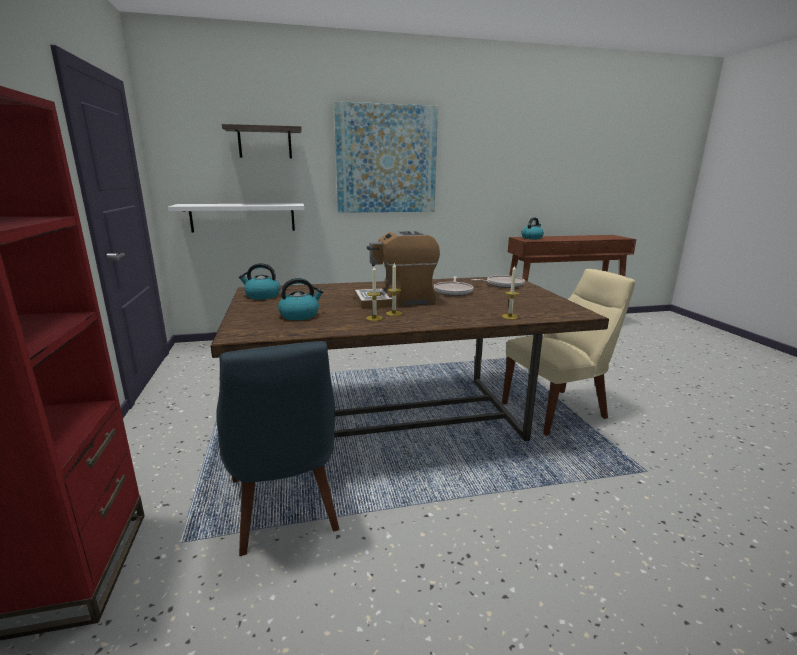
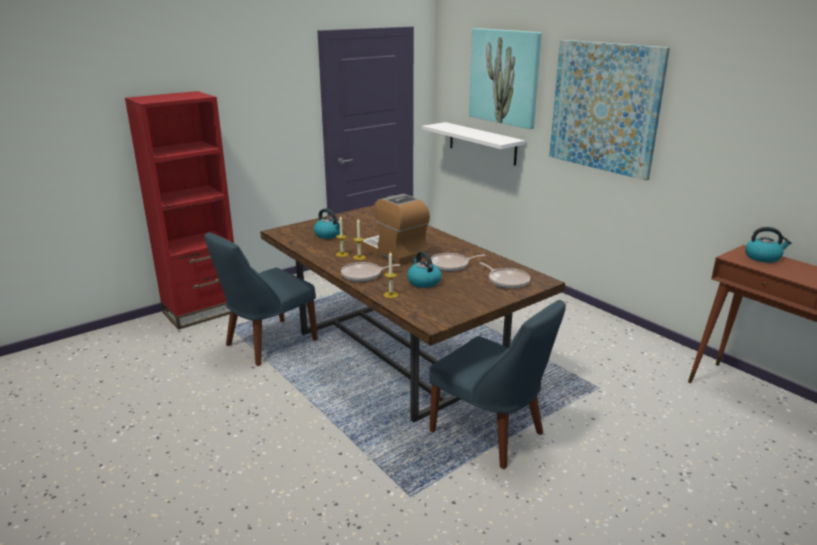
camera: 65 degrees right, 5 degrees up
shelf [222,124,302,158] -> picture [469,28,542,129]
kettle [239,263,280,299] -> kettle moved to [407,251,441,288]
beige chair [502,269,635,436] -> blue chair [429,300,566,469]
none -> frying pan [341,262,400,282]

